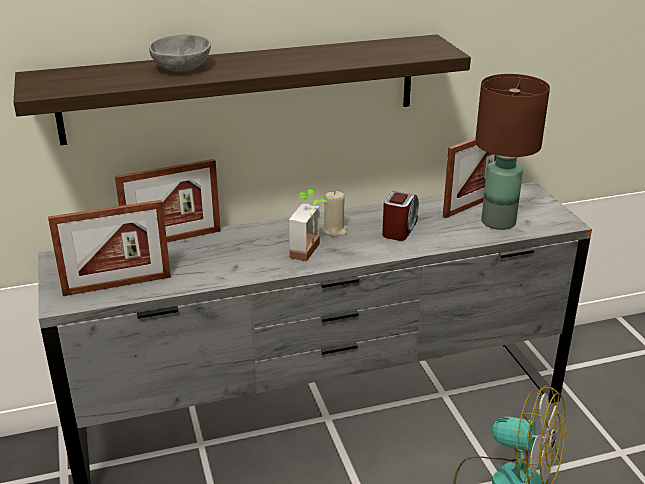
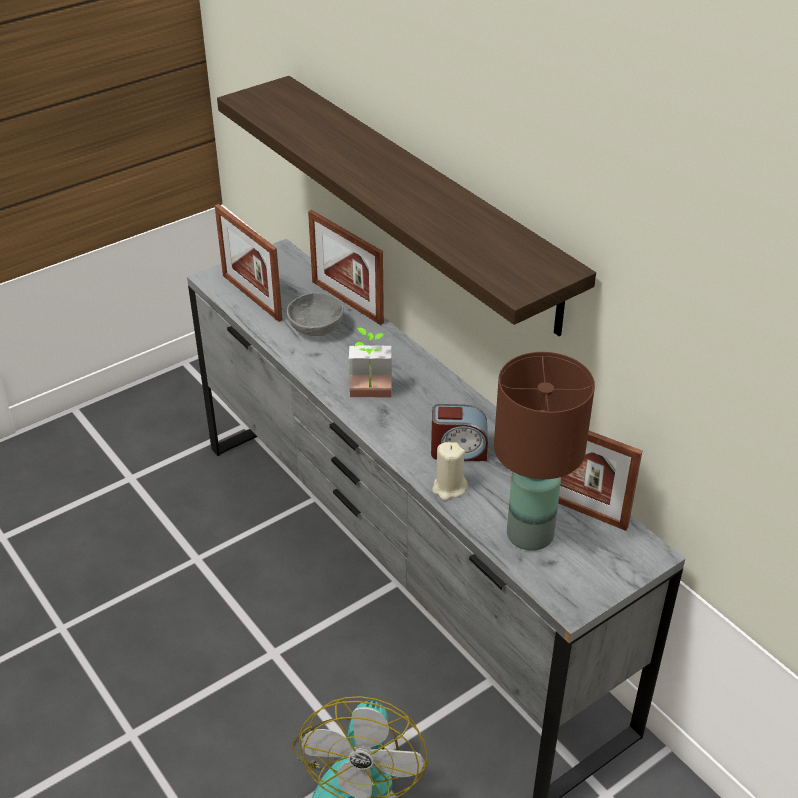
camera: 70 degrees right, 10 degrees up
grey bowl [149,34,211,72] -> grey bowl moved to [287,293,344,336]
beige candle [322,191,347,237] -> beige candle moved to [432,442,468,501]

